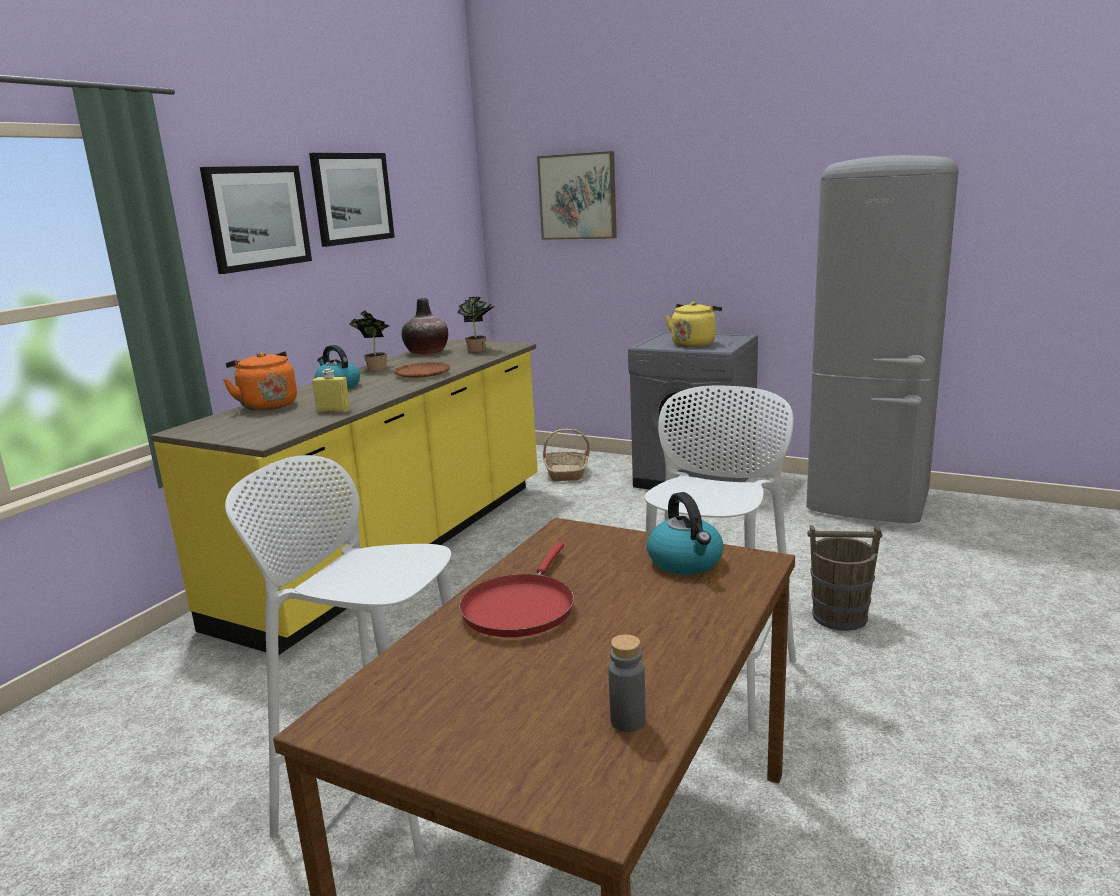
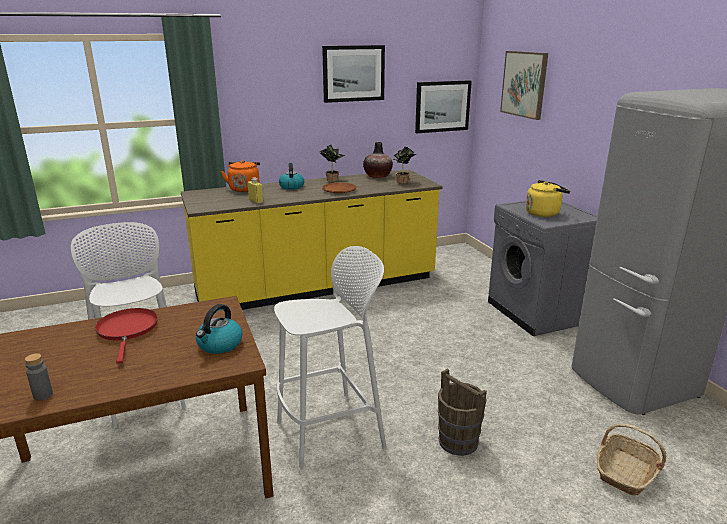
camera: 40 degrees right, 5 degrees up
picture [200,166,312,274] -> picture moved to [415,80,472,133]
red frying pan [459,542,574,637] -> red frying pan turned 105 degrees clockwise [95,308,158,364]
basket [543,429,590,481] -> basket moved to [597,423,666,496]

